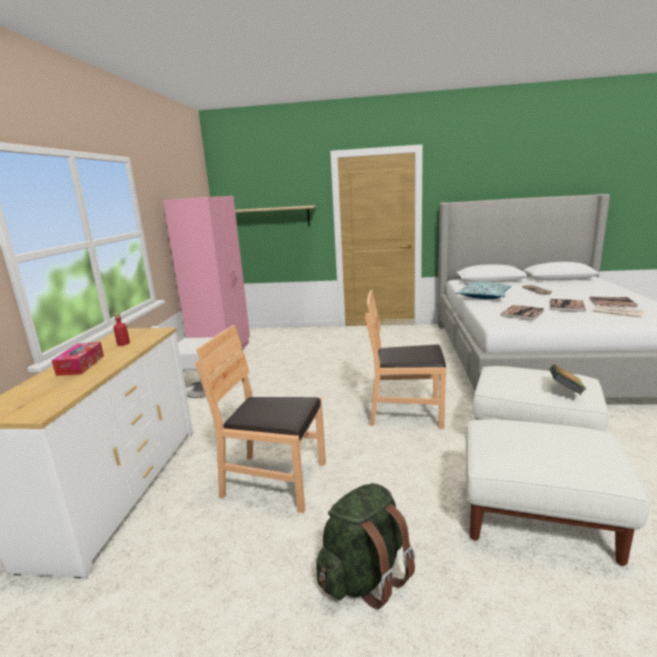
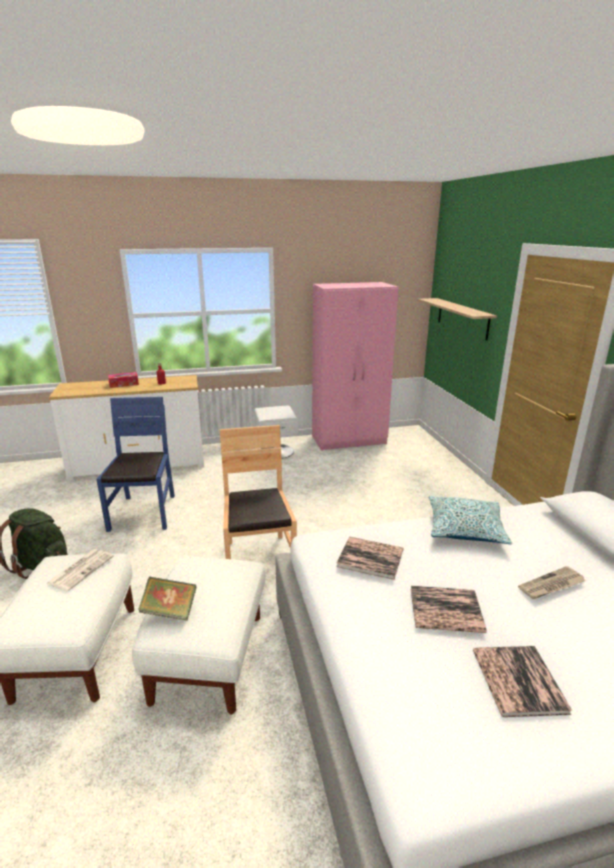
camera: 70 degrees right, 5 degrees up
brown chair [196,325,326,513] -> blue chair [97,397,175,532]
newspaper [592,305,645,318] -> newspaper moved to [46,549,114,591]

